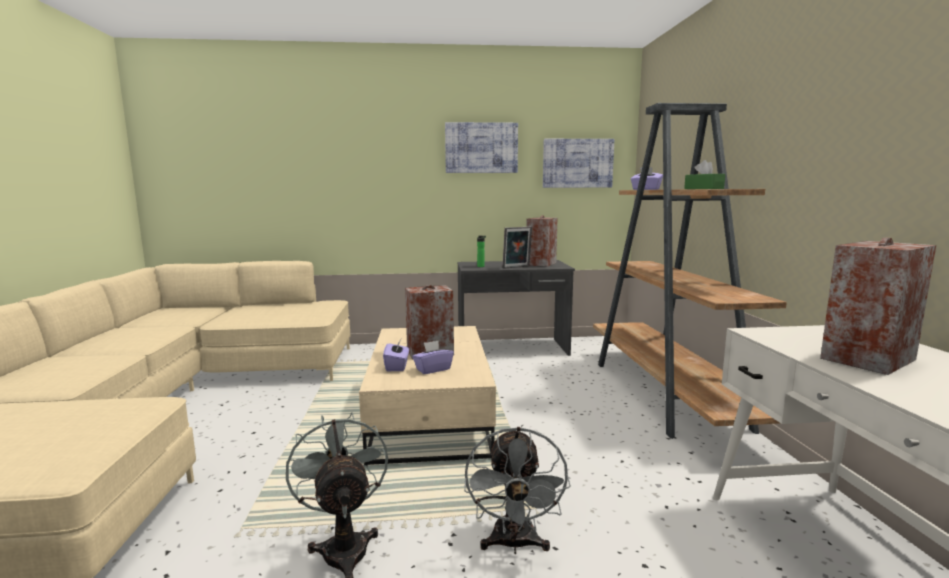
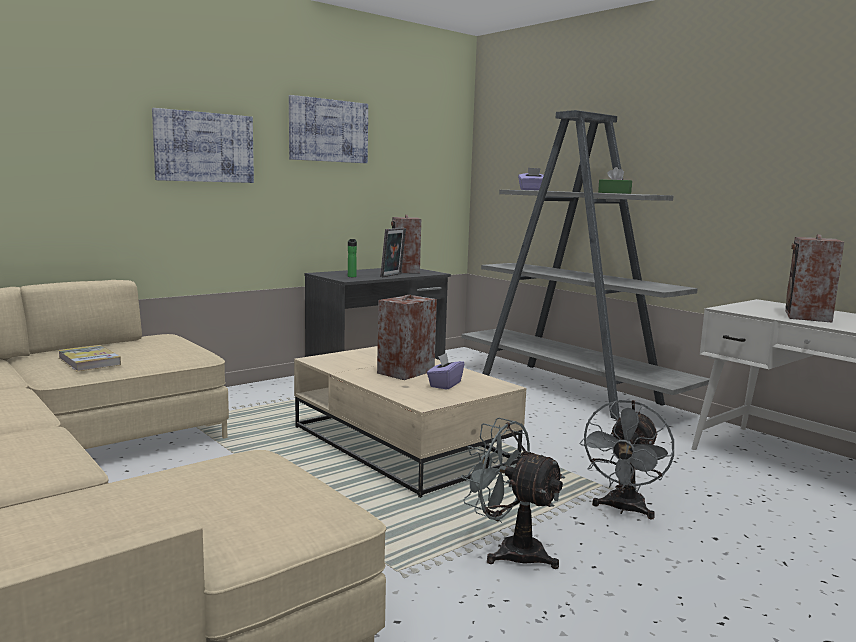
camera: 35 degrees left, 0 degrees up
purple tissue box [383,339,409,371] -> none
grey fan [464,427,571,554] -> grey fan turned 60 degrees clockwise [579,400,674,520]
picture [543,139,614,188] -> picture moved to [152,108,254,183]
brown bookcase [593,103,787,439] -> grey bookcase [461,110,710,420]
none -> book [58,345,121,371]

